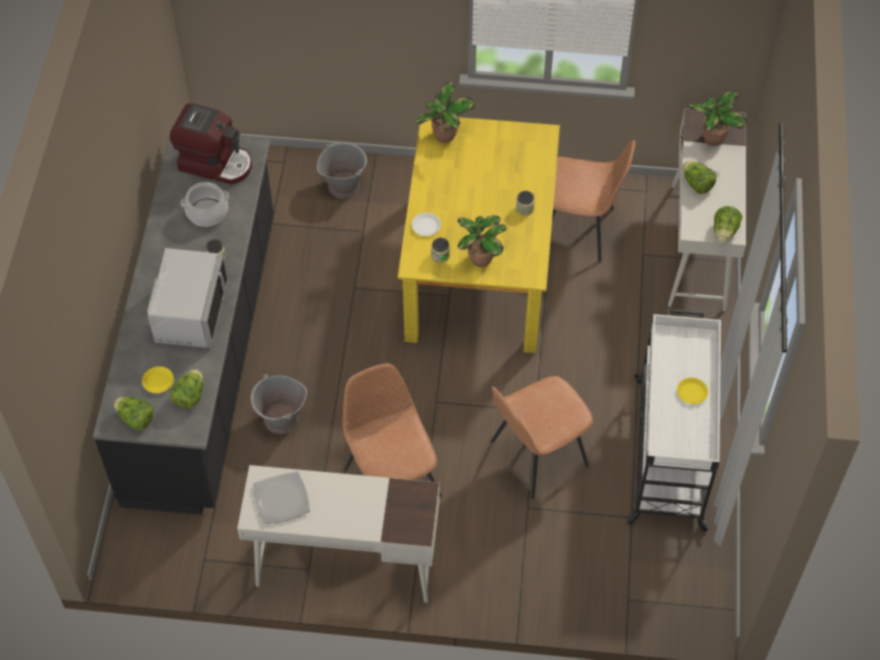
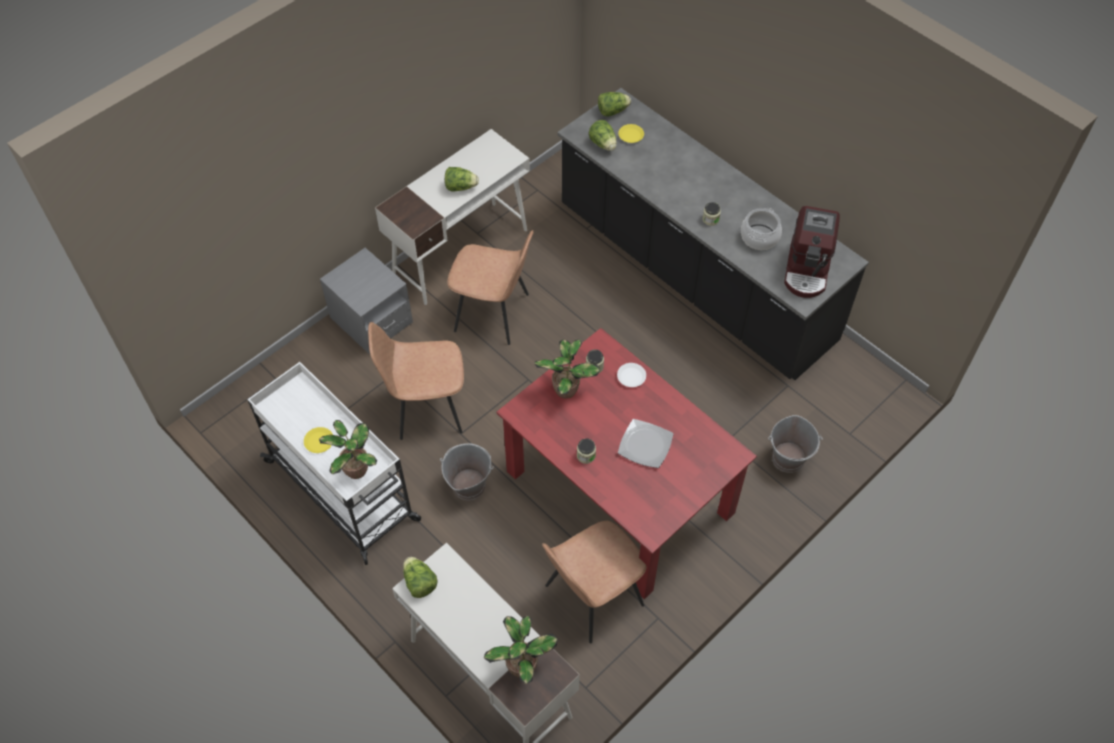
camera: 130 degrees right, 0 degrees up
grey microwave [147,248,228,348] -> none
coffee machine [170,103,252,184] -> coffee machine turned 45 degrees counterclockwise [784,206,840,298]
grey bucket [251,374,307,434] -> grey bucket moved to [440,443,494,500]
plate [253,472,310,524] -> plate moved to [618,419,673,468]
yellow dining table [398,114,560,353] -> red dining table [496,328,757,599]
potted plant [415,82,475,143] -> potted plant moved to [319,420,377,479]
brown chair [490,376,593,499] -> brown chair turned 105 degrees counterclockwise [368,322,464,440]
lettuce [683,161,716,194] -> lettuce moved to [445,167,479,191]
none -> grey nightstand [320,248,413,354]

